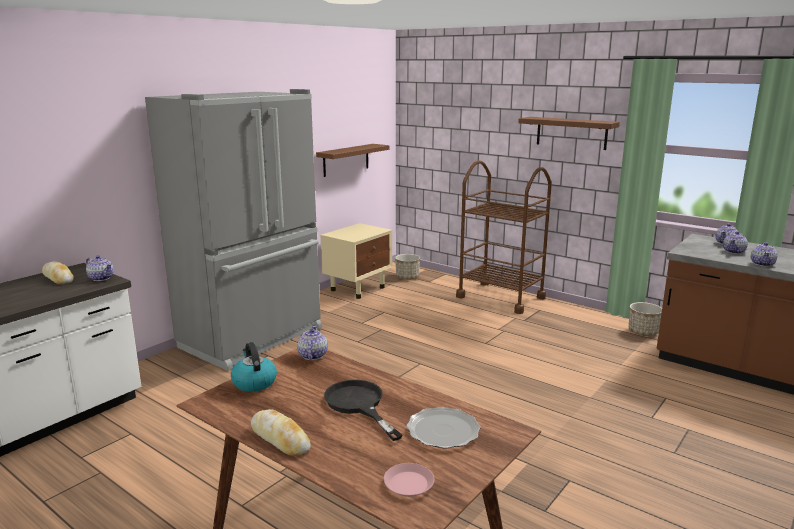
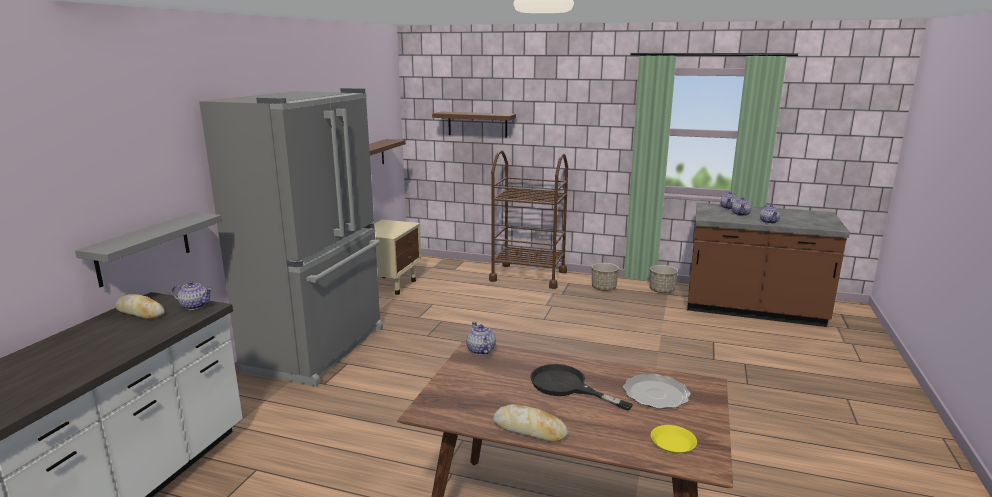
camera: 20 degrees left, 0 degrees up
kettle [231,342,277,392] -> none
pink plate [384,463,434,497] -> yellow plate [651,425,697,454]
planter [395,254,420,280] -> planter moved to [592,263,619,291]
brown shelf [518,117,620,150] -> brown shelf moved to [432,111,516,138]
none -> grey shelf [75,212,222,287]

